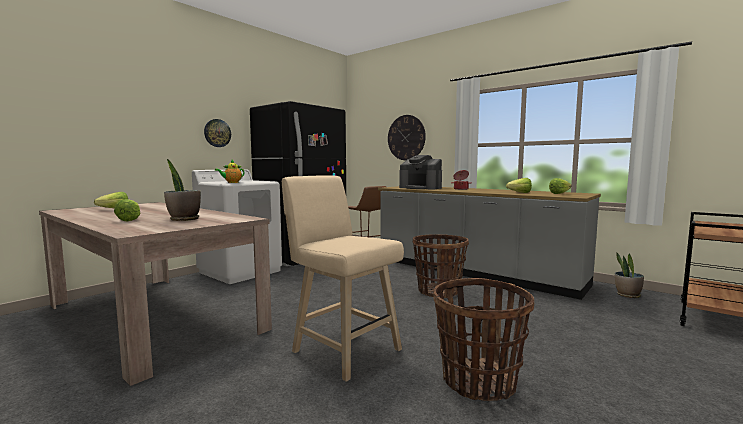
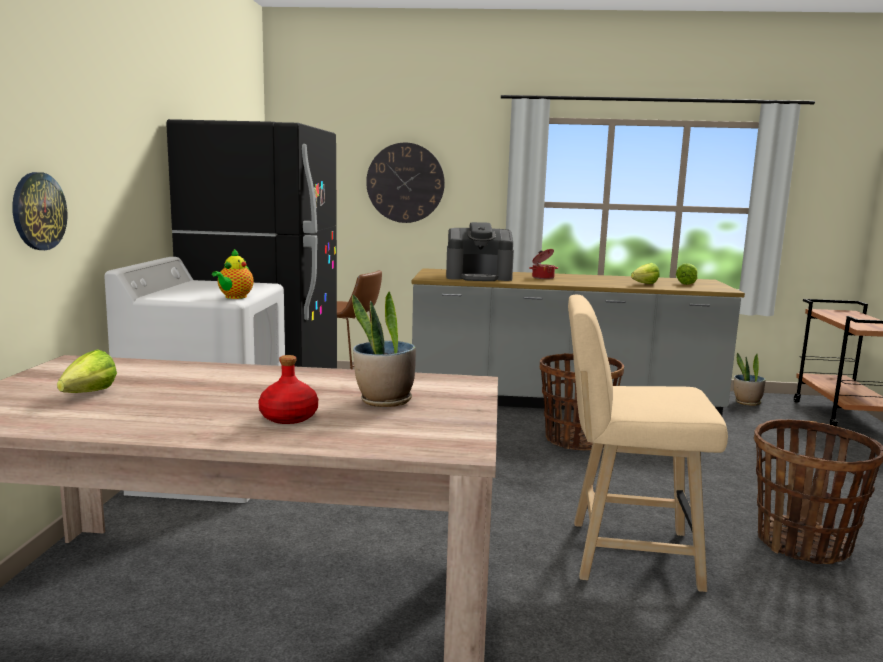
camera: 35 degrees left, 5 degrees up
lettuce [114,199,141,222] -> red bottle [258,355,318,424]
wall clock [204,119,231,147] -> wall clock moved to [12,172,67,250]

